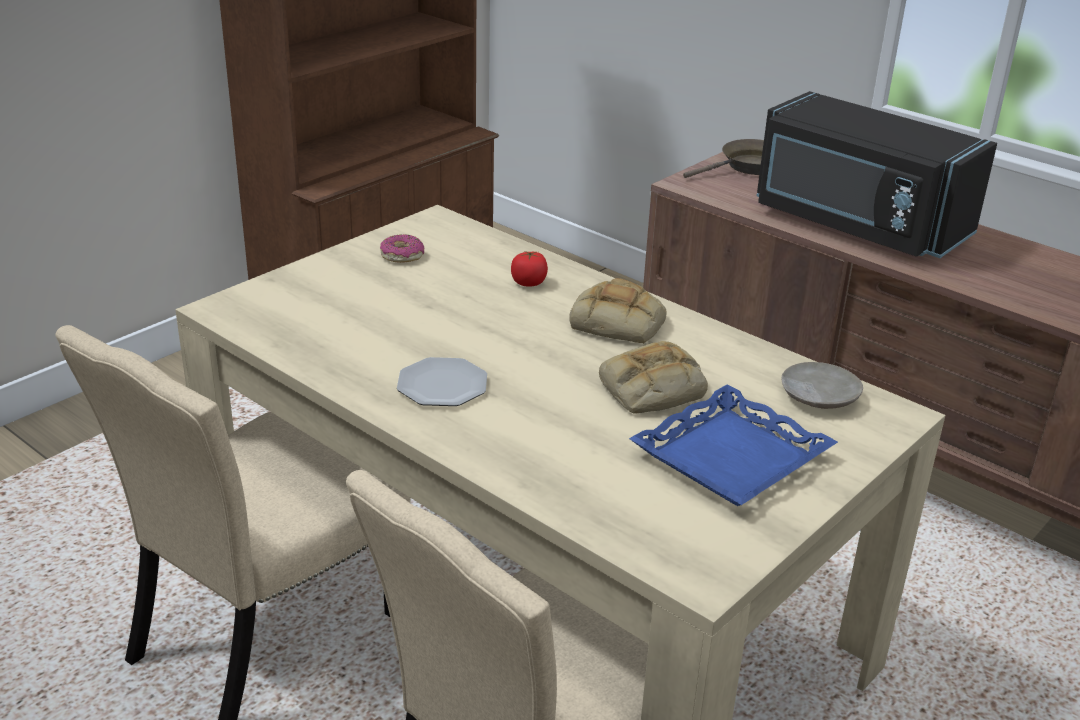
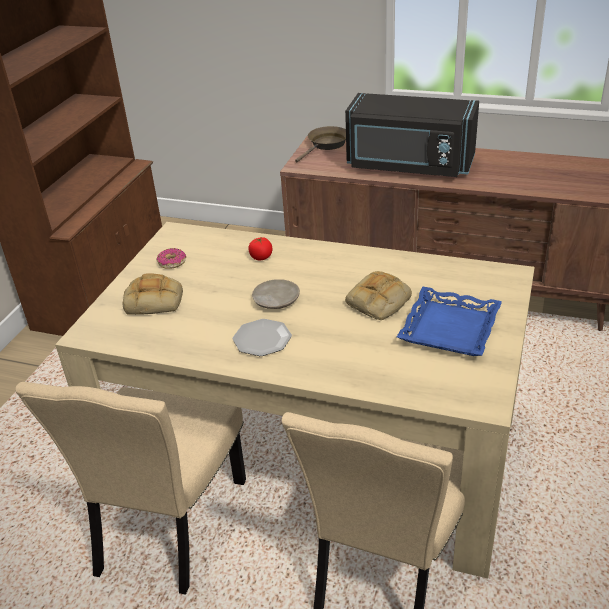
camera: 20 degrees left, 5 degrees up
bread [569,278,666,344] -> bread moved to [123,273,183,315]
beige plate [781,362,863,409] -> beige plate moved to [252,279,300,309]

